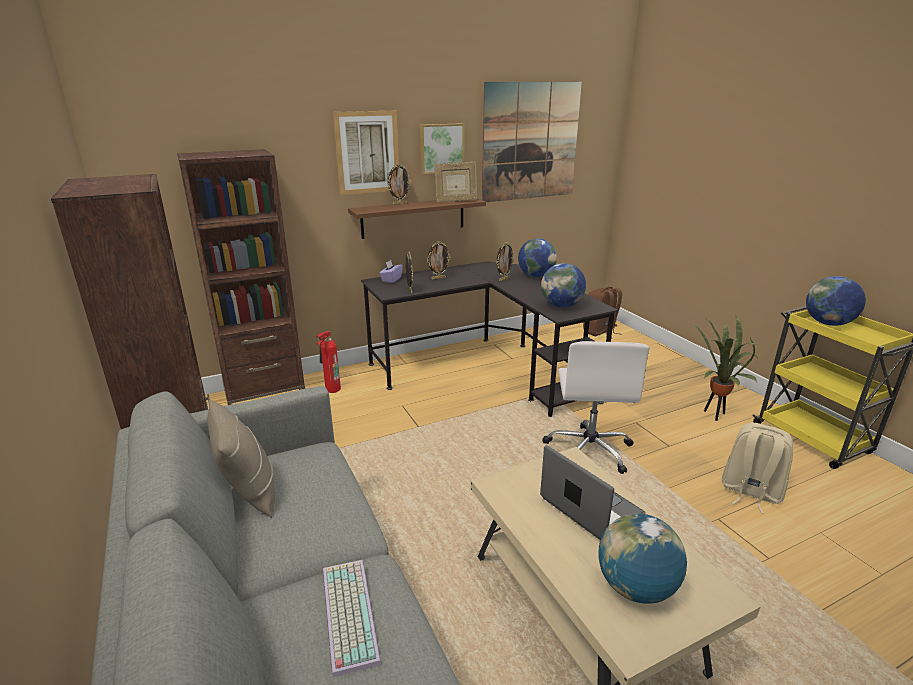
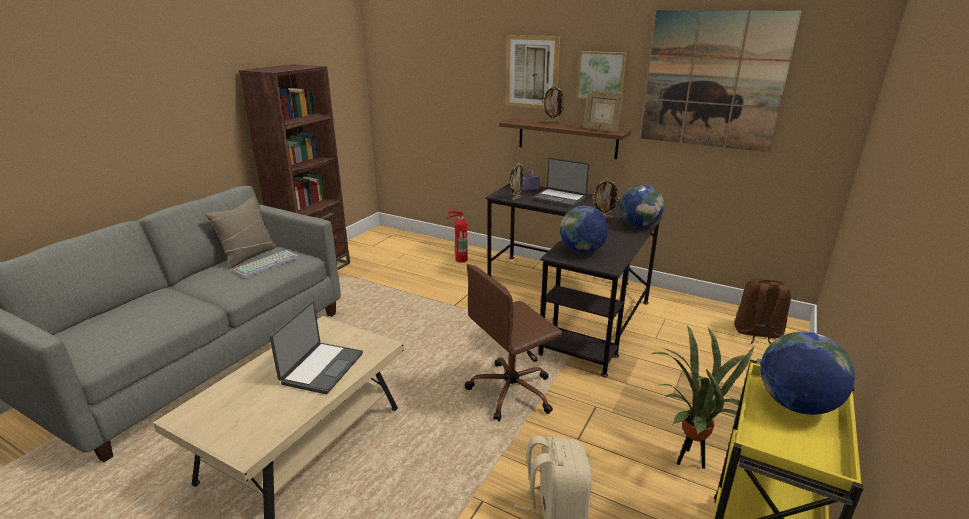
camera: 55 degrees right, 0 degrees up
brown bookcase [177,149,305,405] -> none
keyboard [323,560,381,678] -> keyboard moved to [233,250,299,278]
picture frame [427,241,451,280] -> laptop [533,158,589,207]
white office chair [542,341,649,474] -> brown office chair [465,264,563,421]
globe [599,513,687,604] -> none

